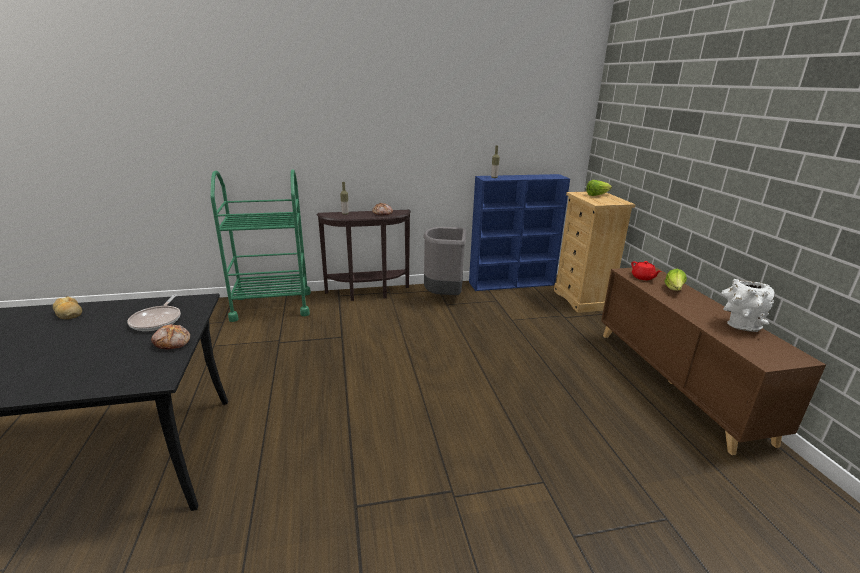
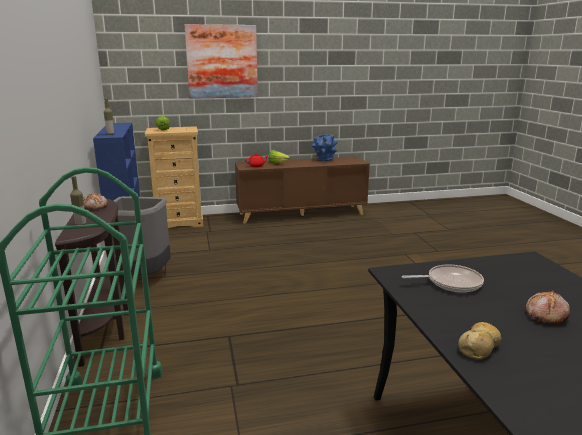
camera: 90 degrees left, 5 degrees down
bread [151,324,190,349] -> bread moved to [526,290,570,323]
white vase [721,279,774,332] -> blue vase [312,134,338,161]
none -> picture [184,24,258,99]

